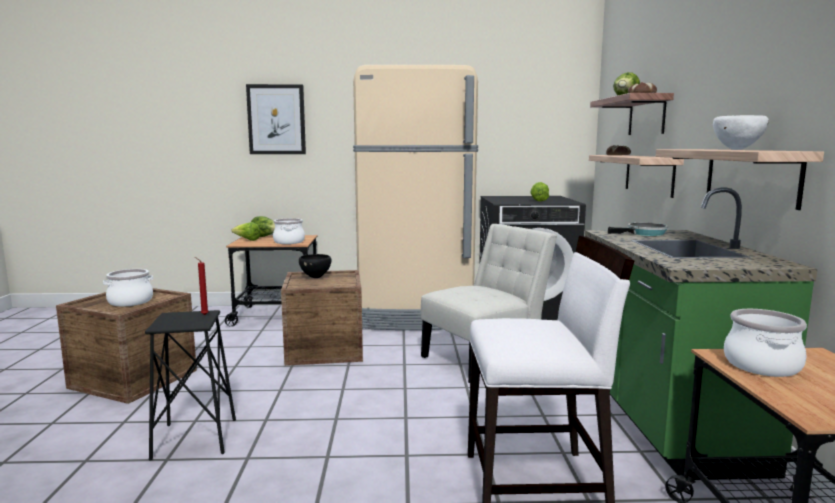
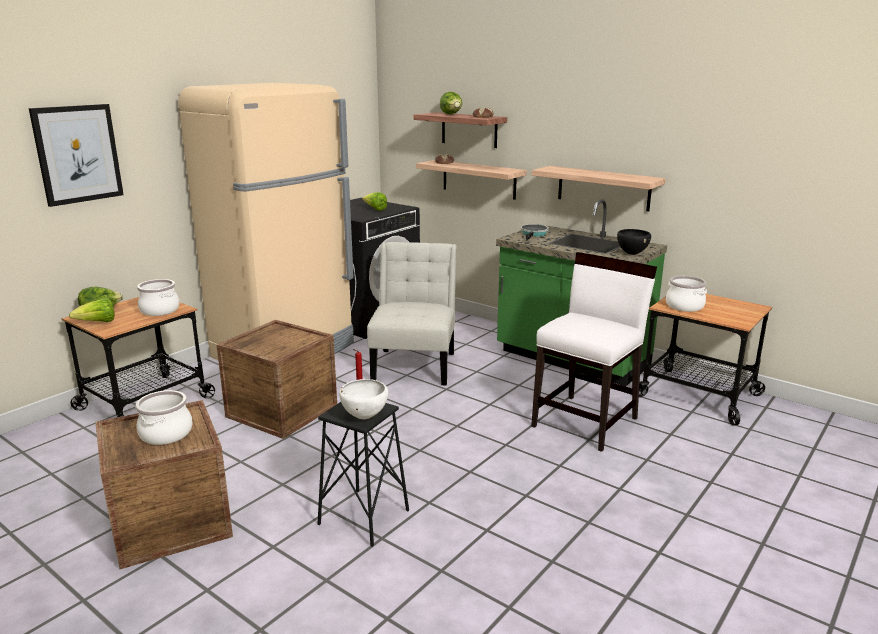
camera: 50 degrees left, 10 degrees up
black bowl [299,254,331,278] -> black bowl moved to [617,229,651,255]
white bowl [713,115,769,150] -> white bowl moved to [339,379,388,419]

